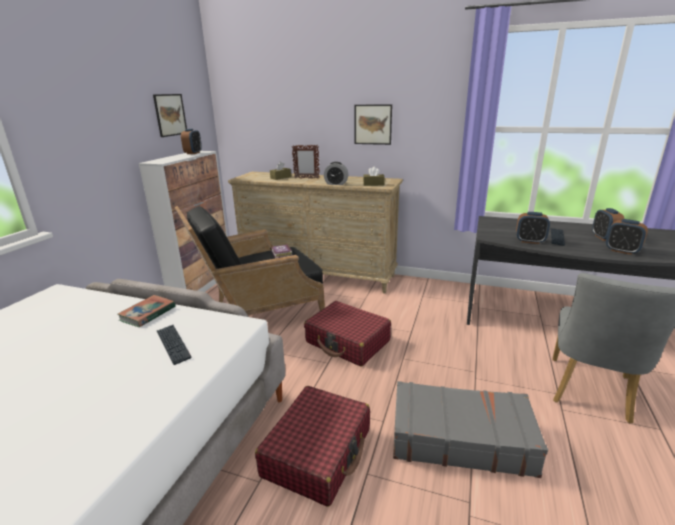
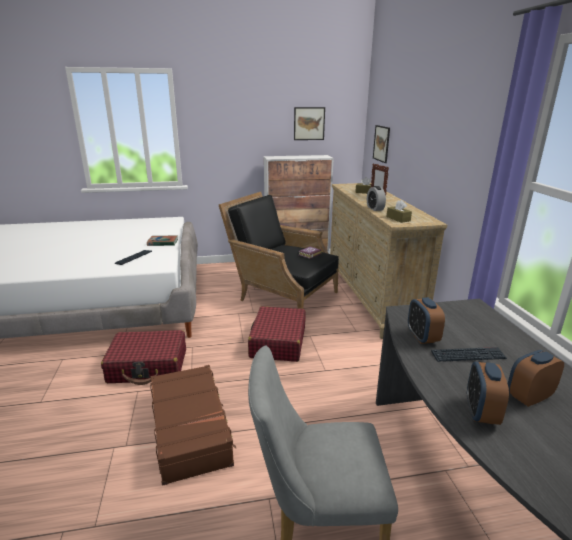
camera: 60 degrees right, 0 degrees up
alarm clock [181,129,202,154] -> none
picture [354,104,392,145] -> picture moved to [373,125,390,163]
grey suitcase [393,381,548,478] -> brown suitcase [150,365,237,486]

